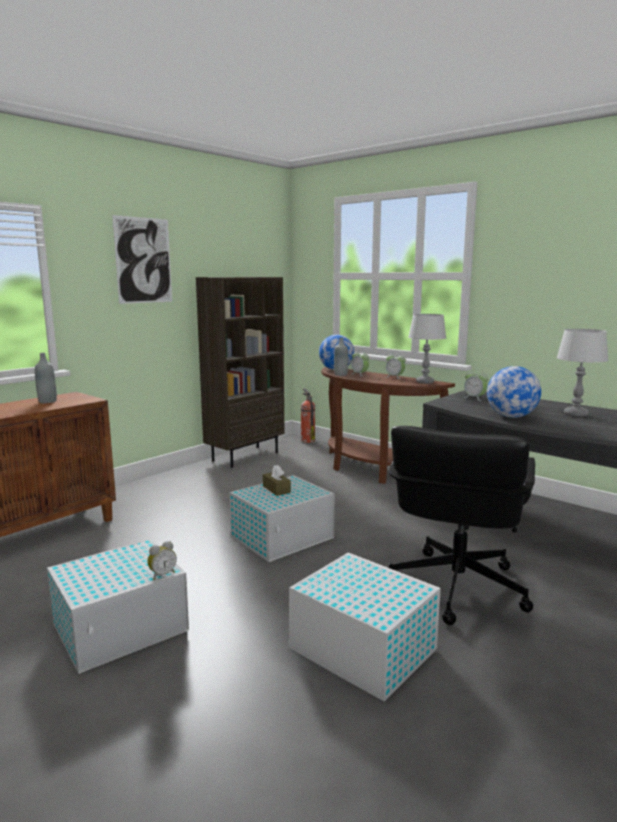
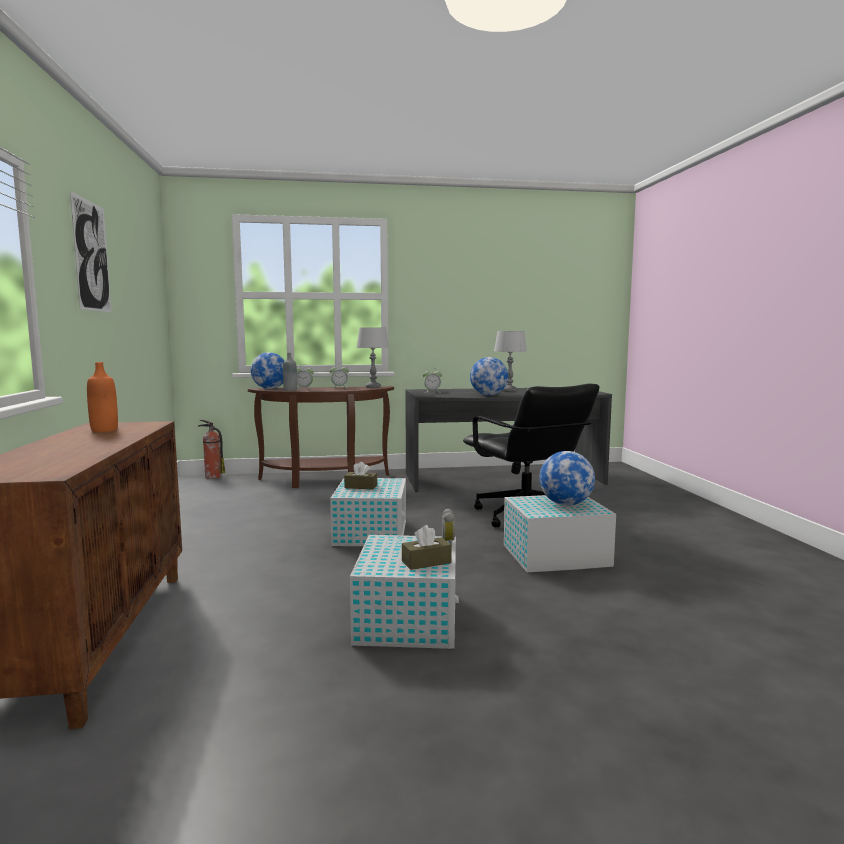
camera: 50 degrees left, 5 degrees down
grey bottle [35,353,57,403] -> orange bottle [87,362,118,432]
brown bookcase [196,277,285,468] -> none
none -> brown tissue box [402,525,452,570]
none -> globe [539,451,595,506]

